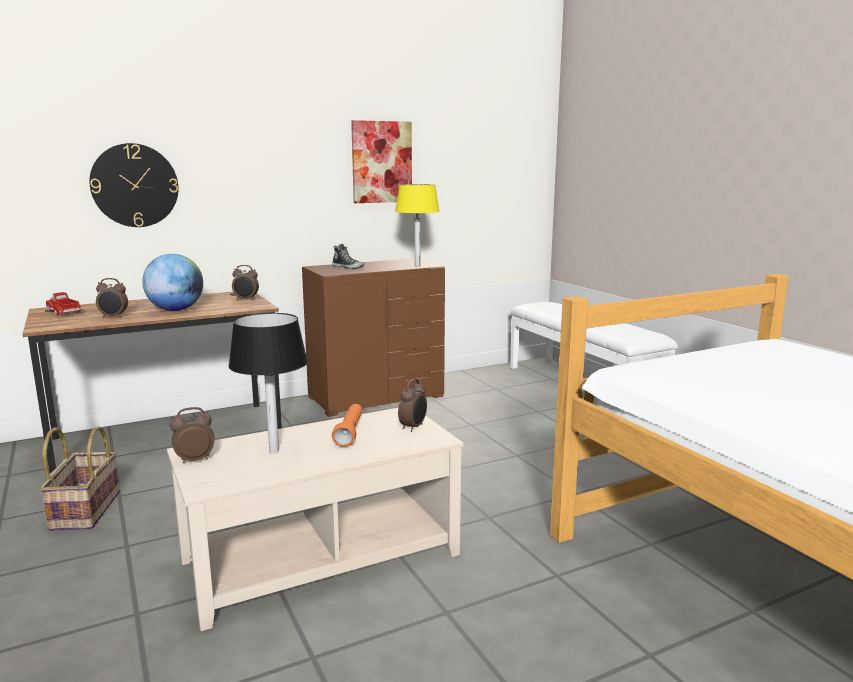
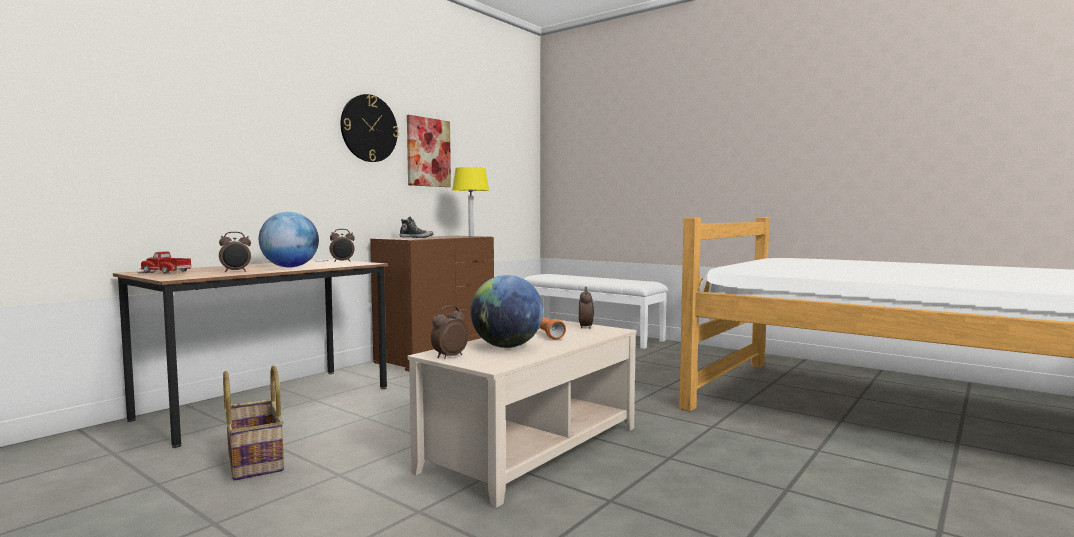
camera: 25 degrees left, 10 degrees down
wall clock [89,143,178,227] -> wall clock moved to [341,94,399,162]
black table lamp [229,313,308,453] -> globe [471,275,543,348]

